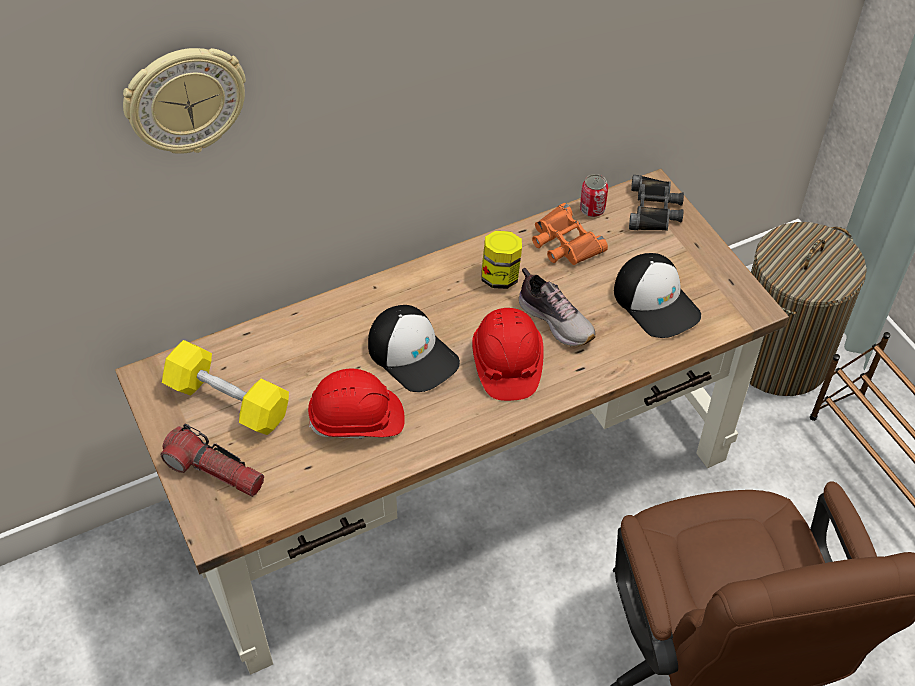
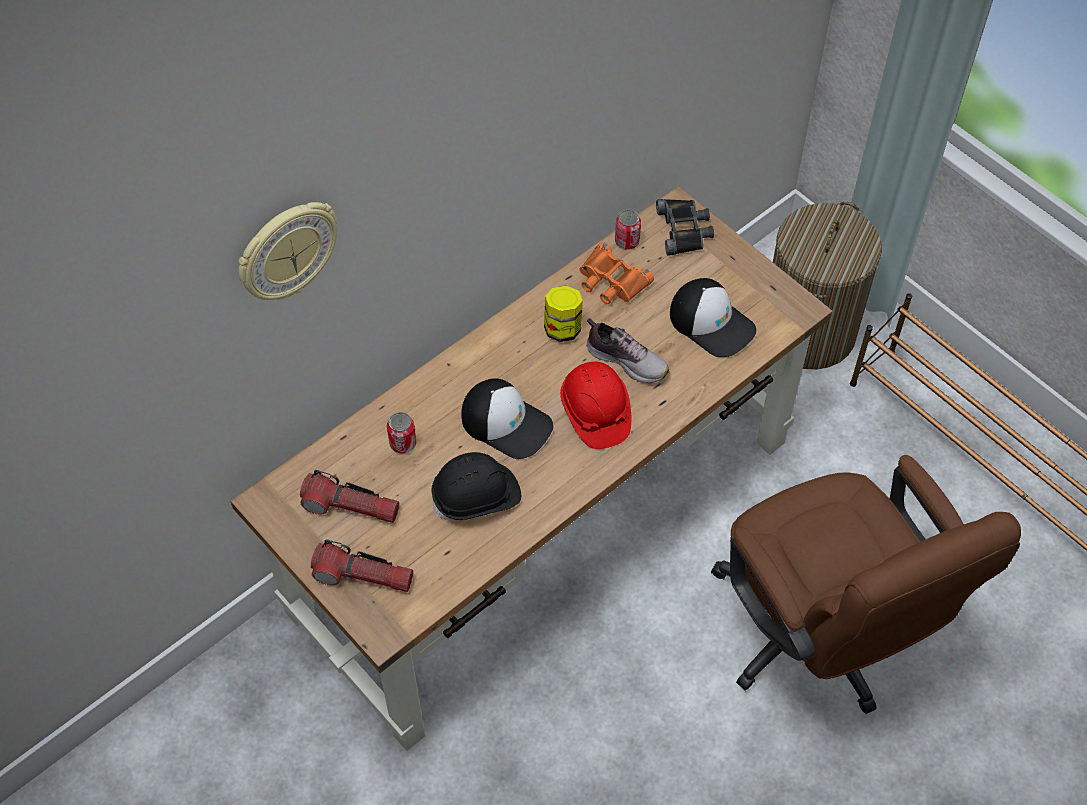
camera: 15 degrees left, 5 degrees up
yellow dumbbell [162,340,289,435] -> flashlight [300,470,399,523]
red hard hat [308,369,405,439] -> black hard hat [431,452,521,521]
none -> can [387,412,416,453]

